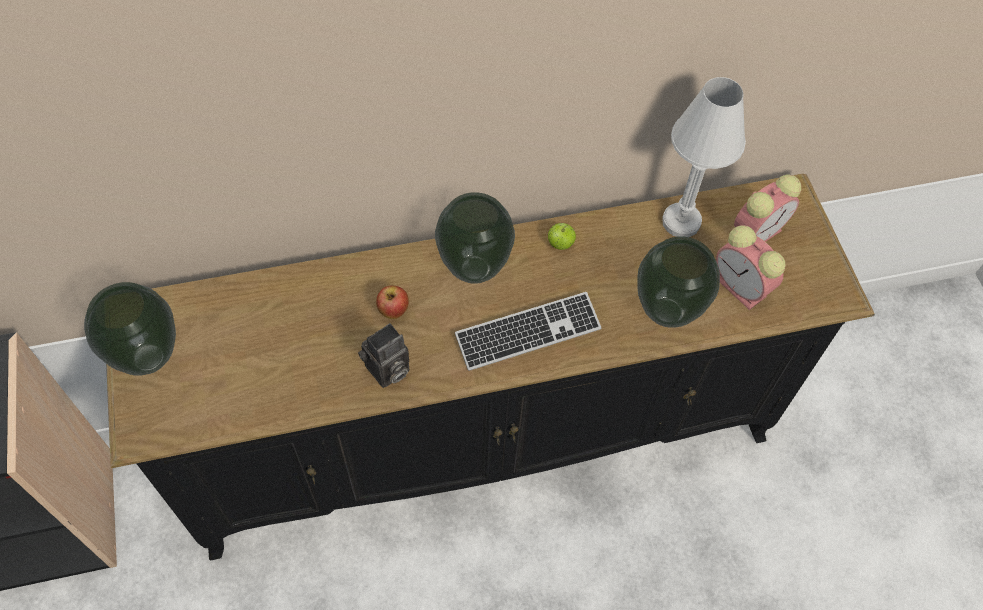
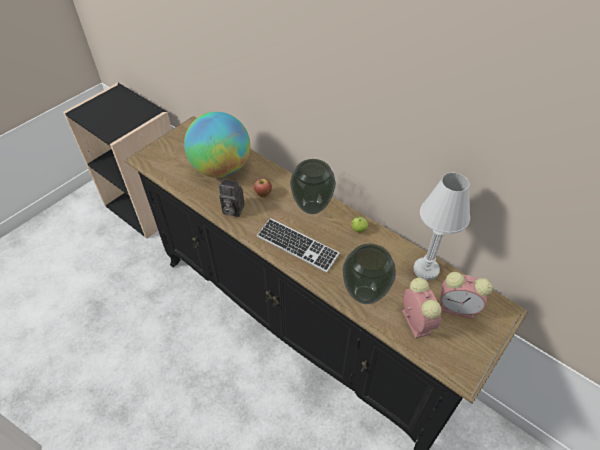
camera: 55 degrees right, 10 degrees down
vase [84,282,176,376] -> none
alarm clock [716,225,786,310] -> alarm clock turned 150 degrees clockwise [402,278,441,339]
none -> globe [184,112,250,178]

